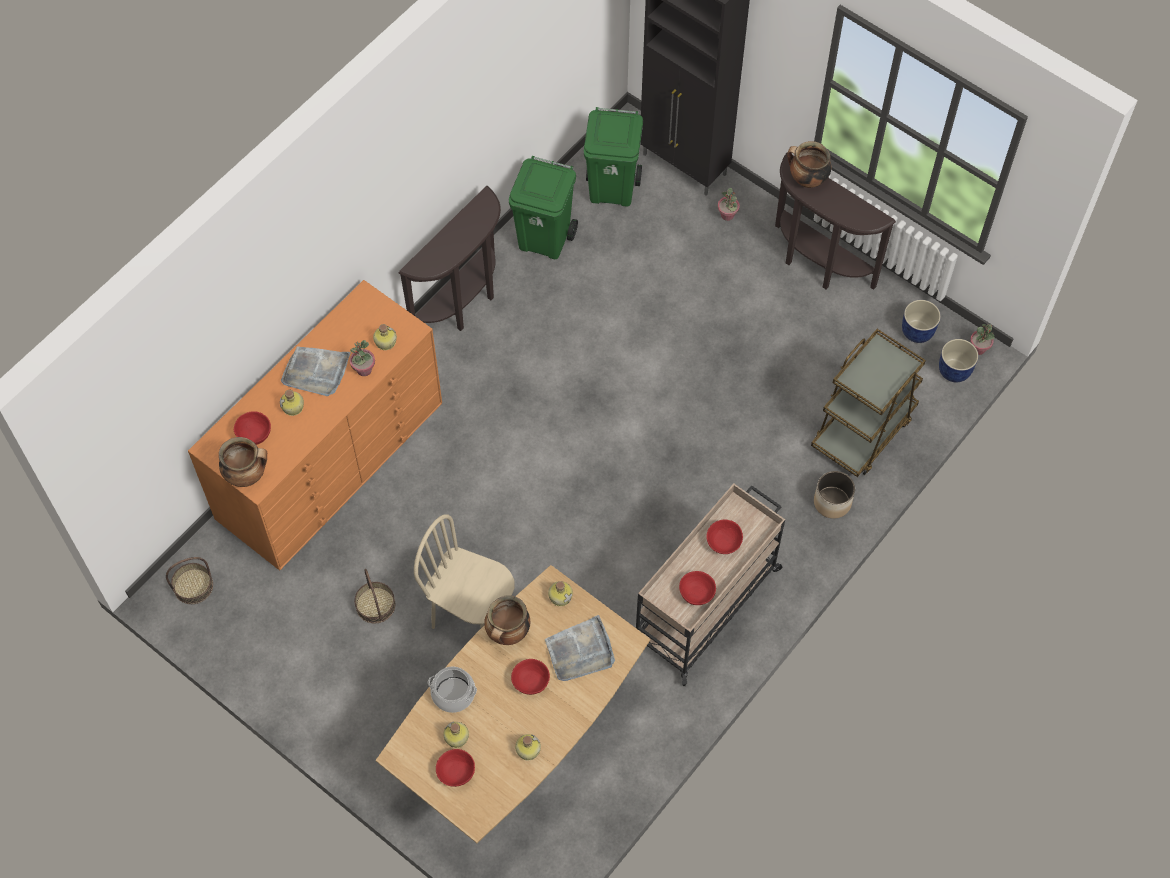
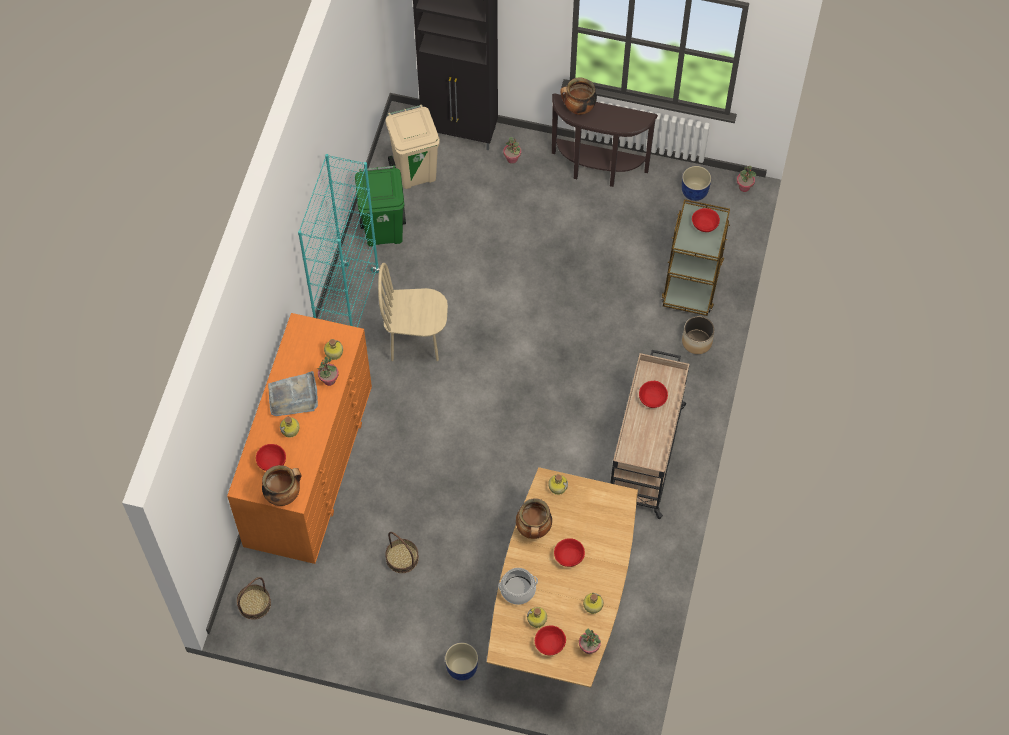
camera: 25 degrees left, 0 degrees up
brown console table [398,186,501,331] -> turquoise bookcase [298,154,380,326]
beige chair [414,514,515,629] -> beige chair moved to [378,263,448,361]
grey tray [545,615,615,681] -> none
green trash can [583,107,643,207] -> beige trash can [386,104,440,189]
red bowl [679,571,716,605] -> red bowl moved to [692,208,720,232]
blue planter [939,339,978,383] -> blue planter moved to [445,643,478,681]
none -> potted plant [579,629,601,654]

